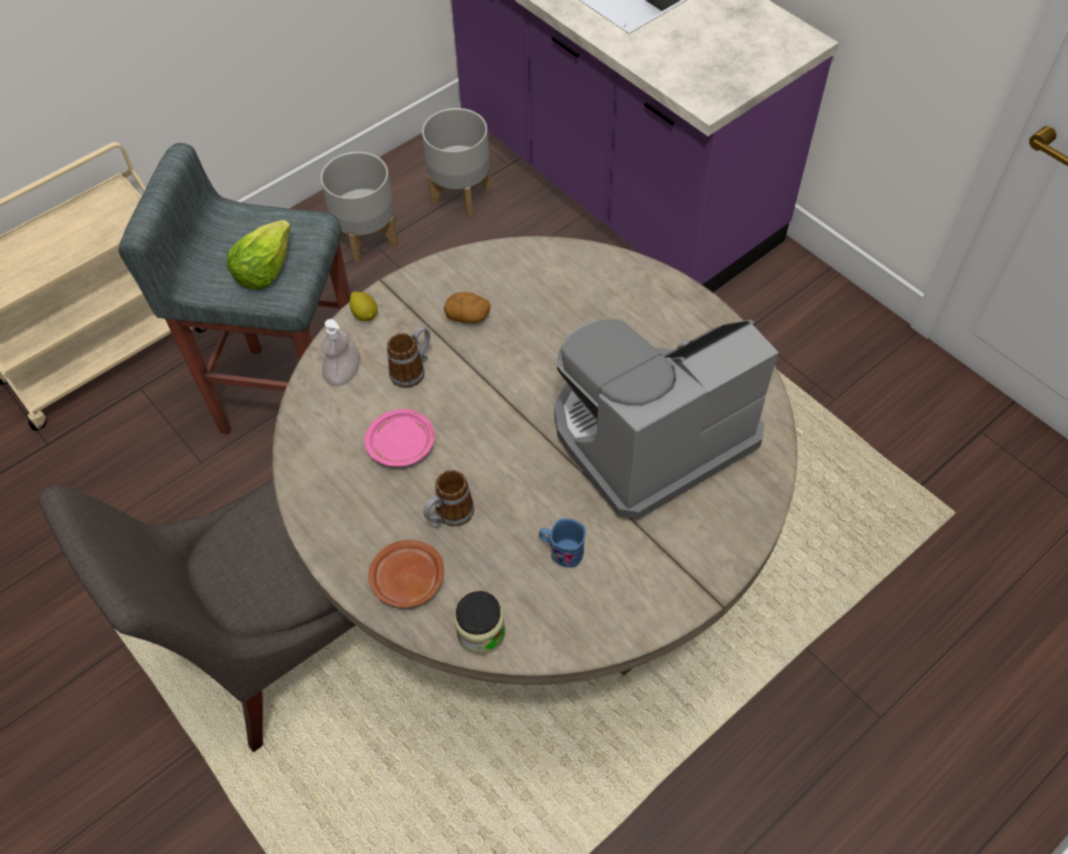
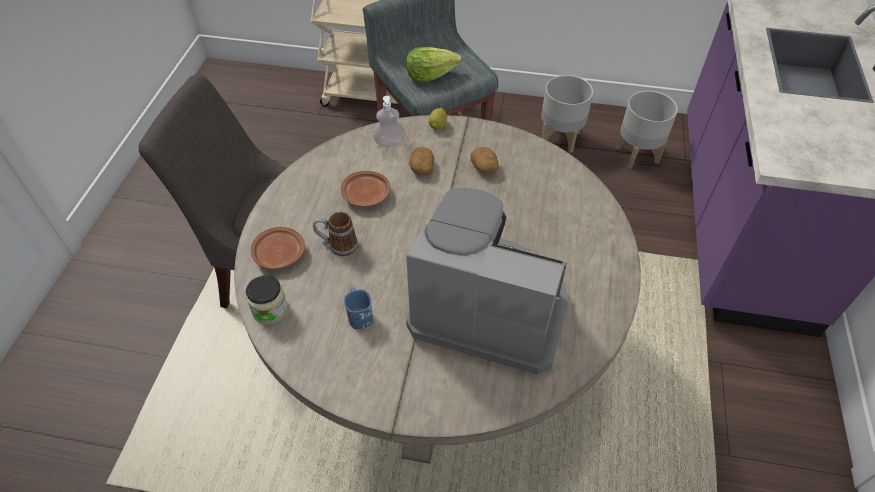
camera: 50 degrees right, 5 degrees down
pink plate [364,409,435,467] -> brown plate [341,171,390,207]
mug [387,326,430,388] -> potato [409,147,434,175]

